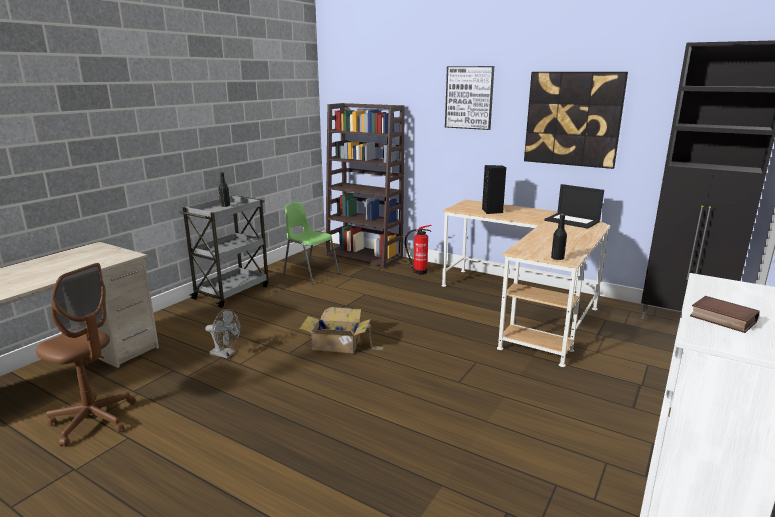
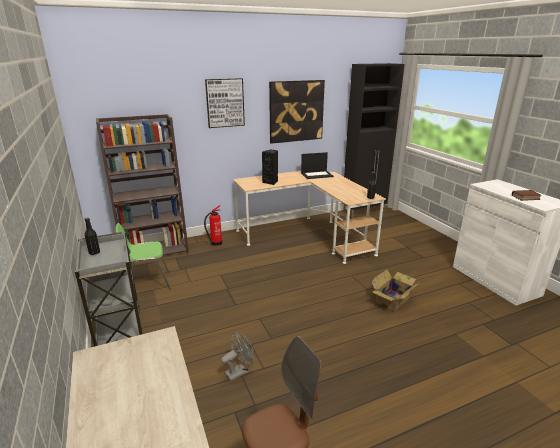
camera: 55 degrees left, 5 degrees up
cardboard box [299,307,384,354] -> cardboard box moved to [372,269,419,312]

